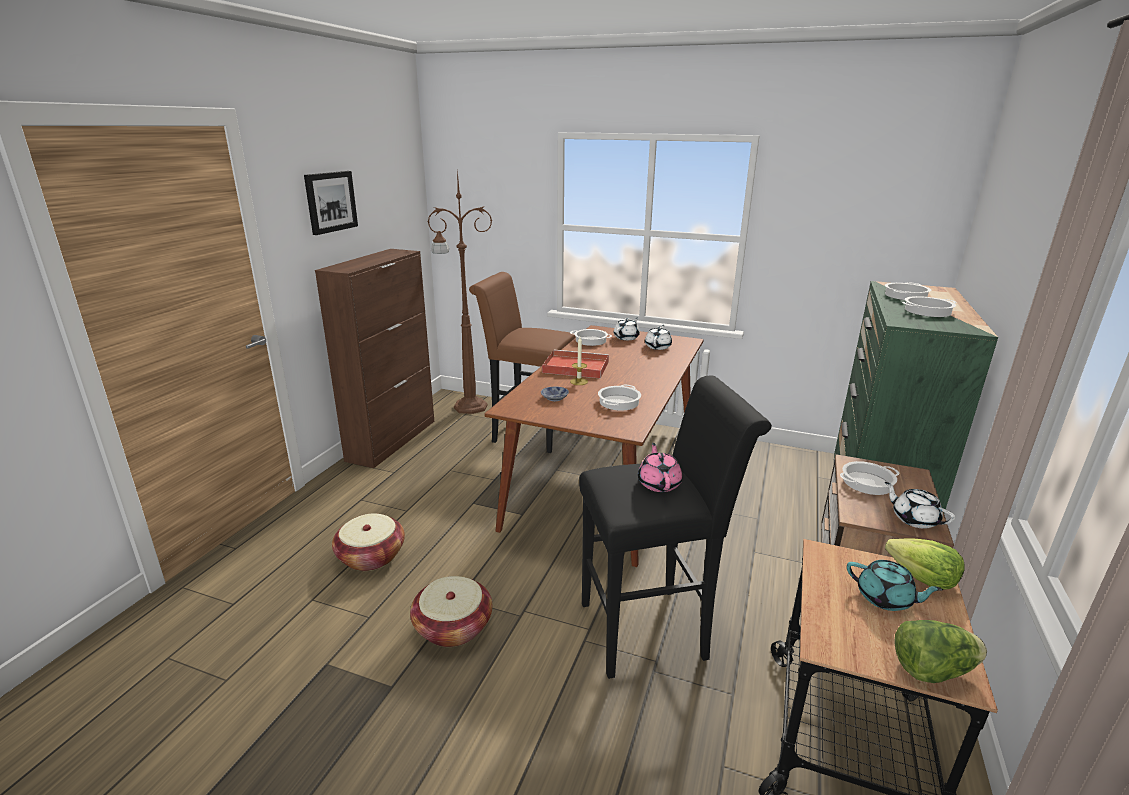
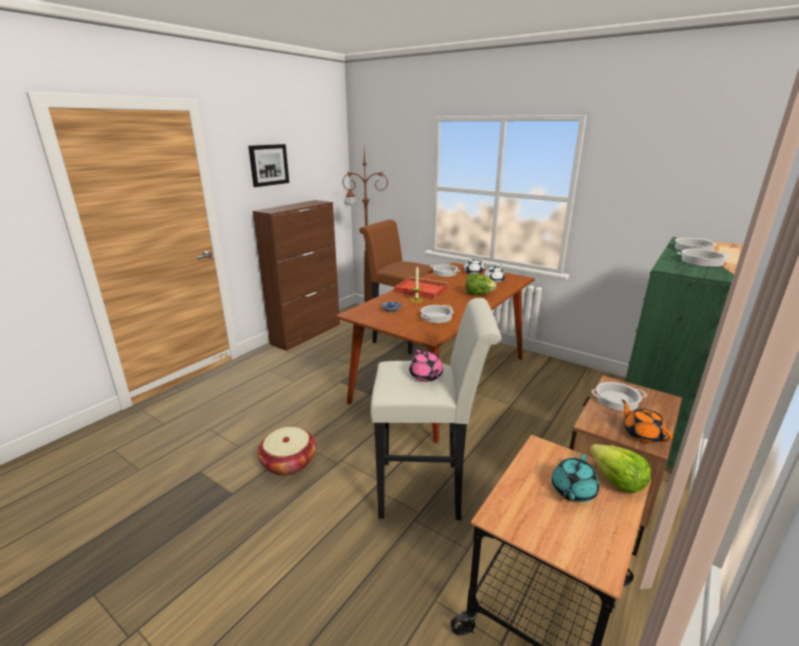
camera: 15 degrees right, 0 degrees up
basket [332,513,405,571] -> none
black stool [579,376,772,679] -> white stool [370,298,501,520]
pink teapot [638,443,682,492] -> pink teapot turned 150 degrees clockwise [409,350,443,382]
turquoise teapot [847,560,943,611] -> turquoise teapot turned 75 degrees clockwise [552,454,599,502]
white teapot [885,482,955,529] -> orange teapot [622,400,673,443]
lettuce [894,620,987,683] -> lettuce moved to [465,274,496,295]

